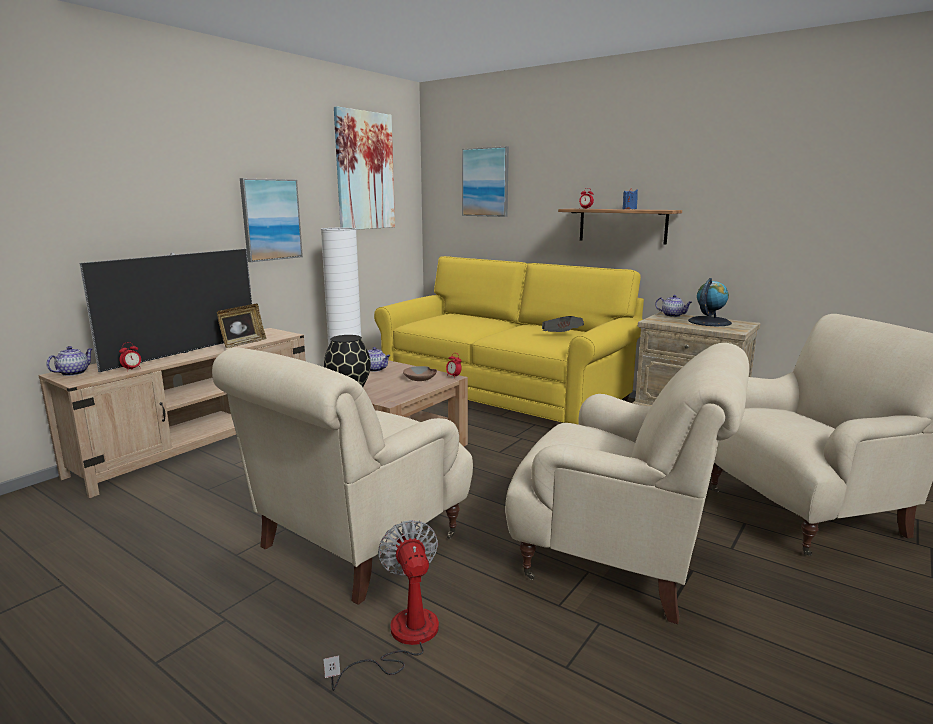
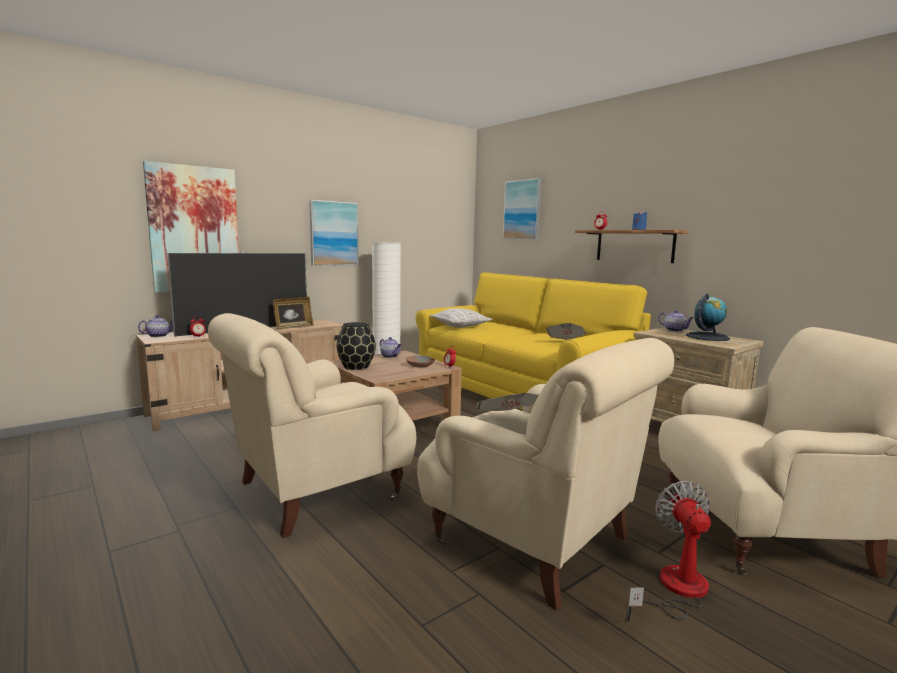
camera: 15 degrees right, 5 degrees down
fan [323,520,439,690] -> fan moved to [626,481,711,621]
picture [334,106,395,230] -> picture moved to [143,161,239,293]
none -> pillow [430,308,493,328]
none -> newspaper [476,393,539,411]

